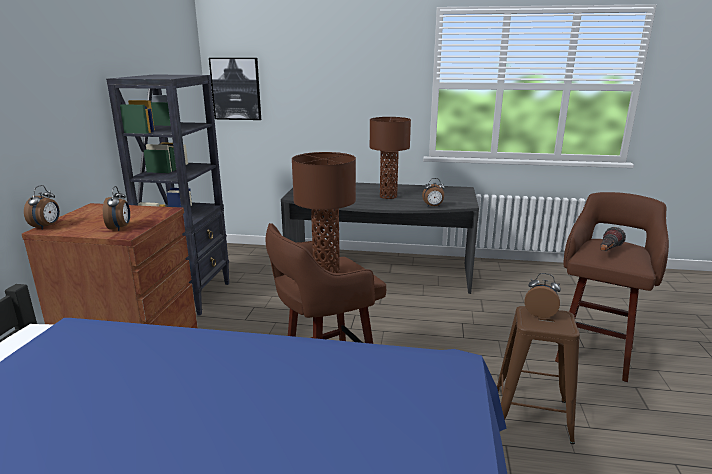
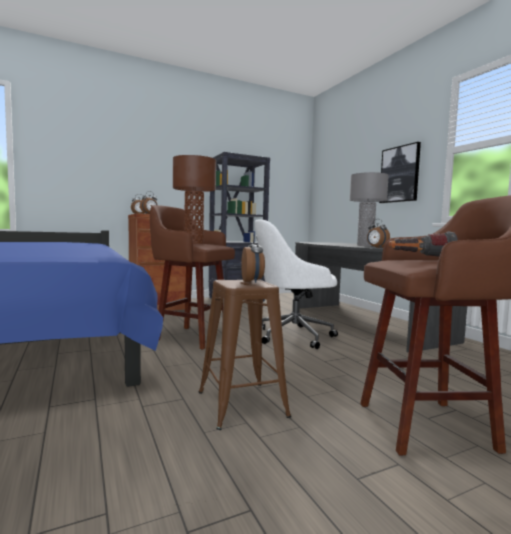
camera: 55 degrees right, 15 degrees down
picture [209,58,261,120] -> picture moved to [379,142,421,203]
brown table lamp [370,117,411,199] -> grey table lamp [350,172,389,246]
none -> white office chair [255,219,338,349]

